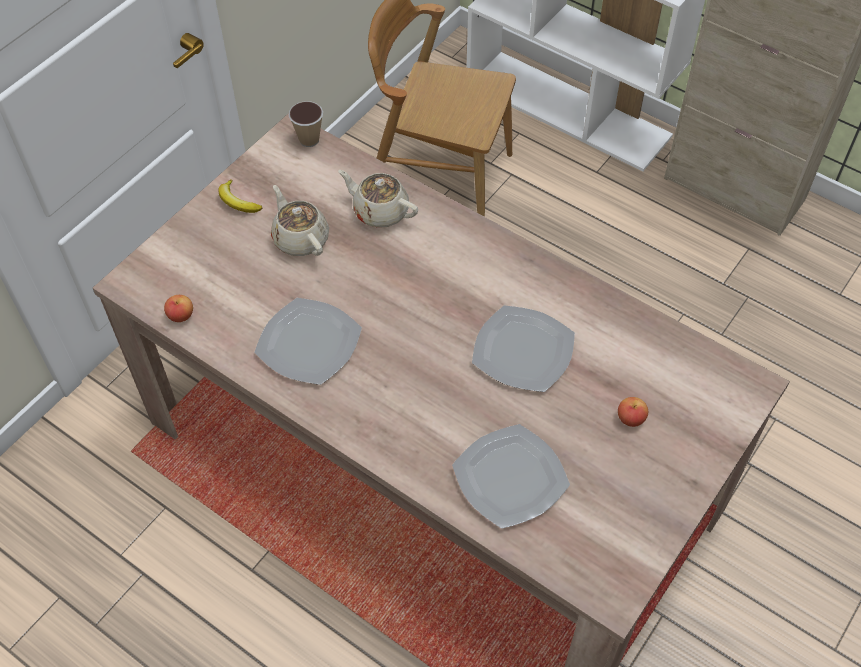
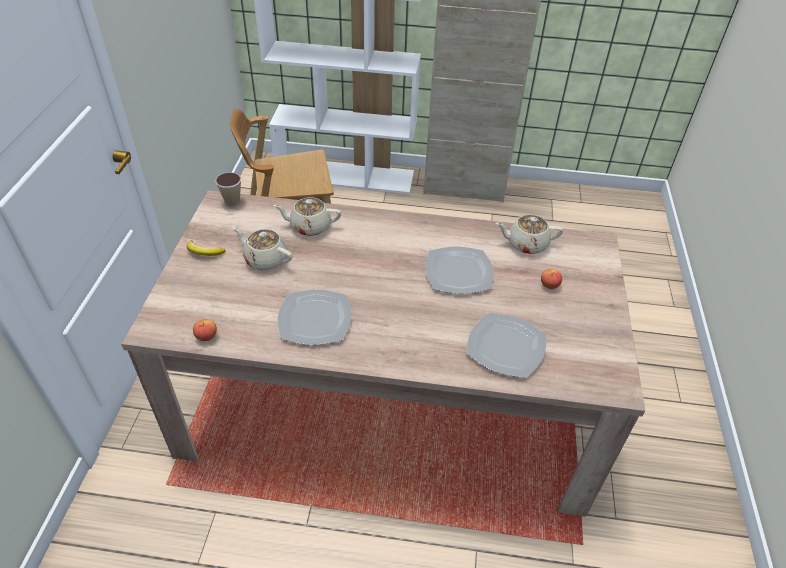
camera: 30 degrees left, 10 degrees down
none -> beige teapot [496,215,563,254]

